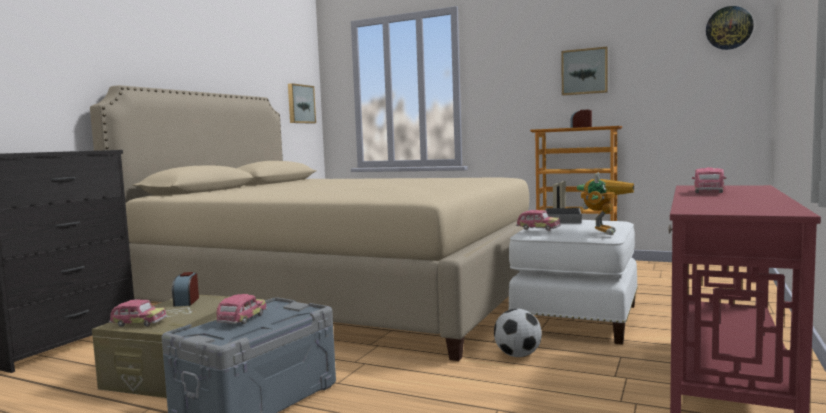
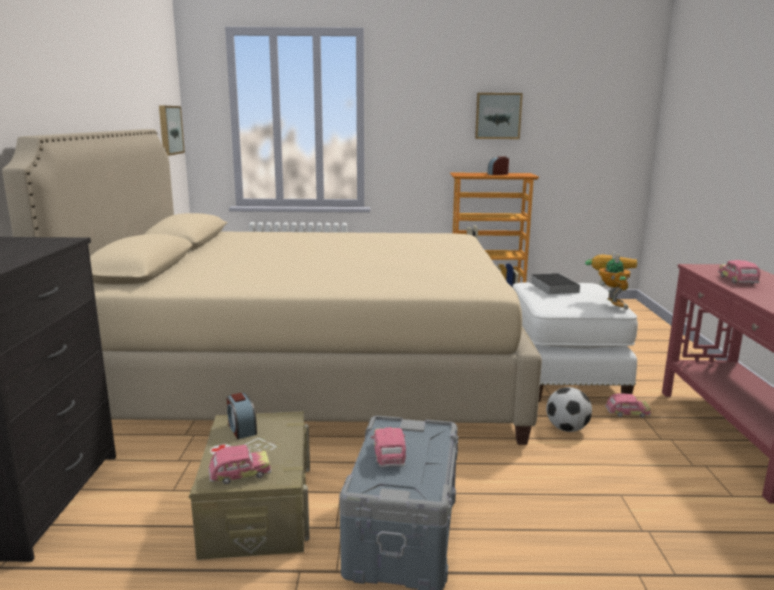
camera: 25 degrees left, 10 degrees up
toy car [516,210,560,231] -> toy car moved to [605,393,651,418]
wall clock [706,6,754,50] -> none

